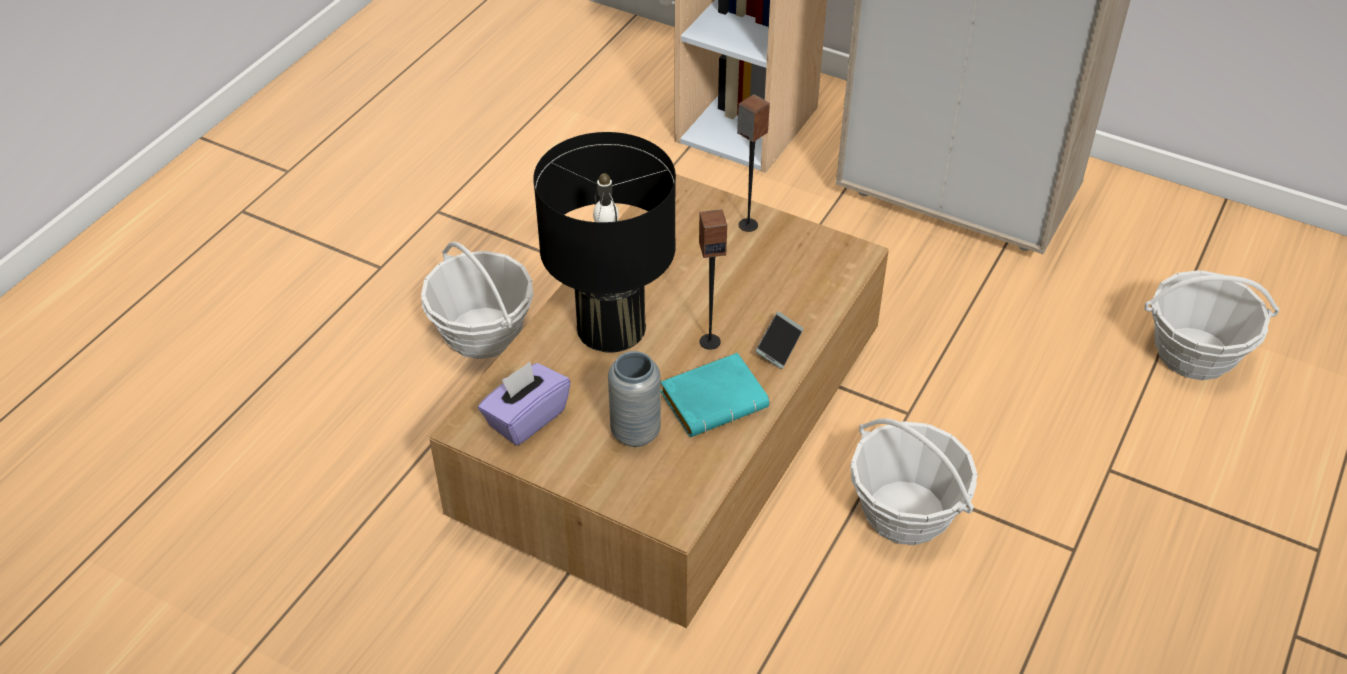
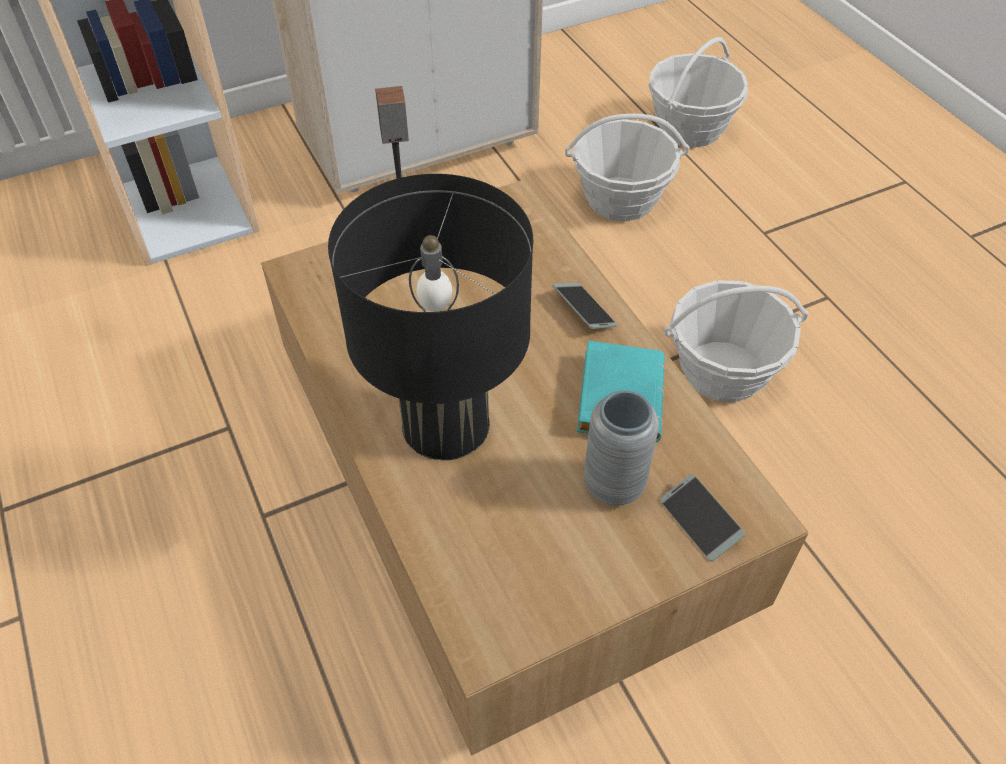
camera: 55 degrees left, 5 degrees up
basket [421,242,533,359] -> basket moved to [565,114,690,221]
purple tissue box [478,362,571,445] -> none
speaker [699,209,727,350] -> none
none -> phone [660,474,745,562]

